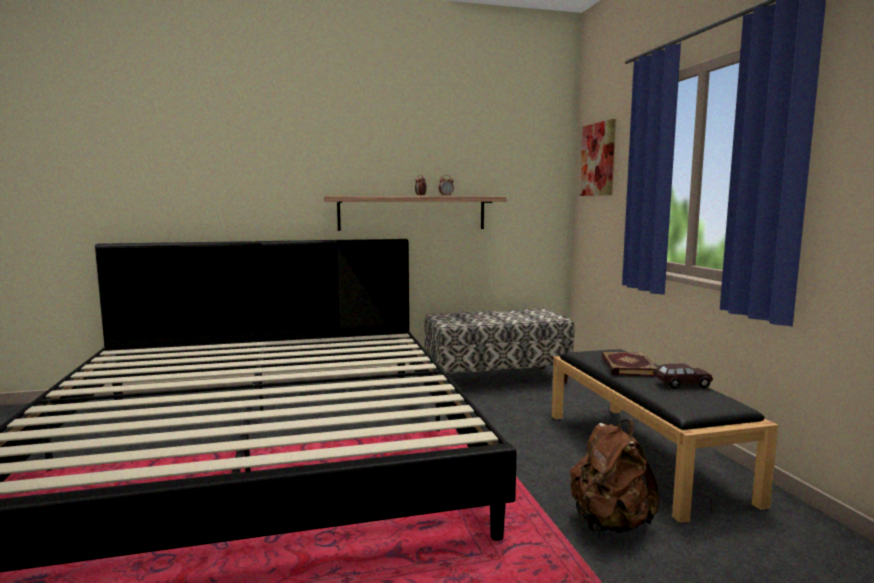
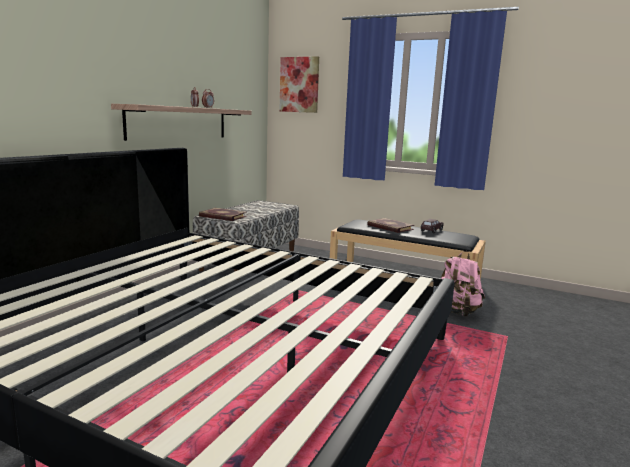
camera: 50 degrees left, 5 degrees up
brown backpack [570,419,660,533] -> pink backpack [441,251,485,317]
none -> book [199,208,247,221]

